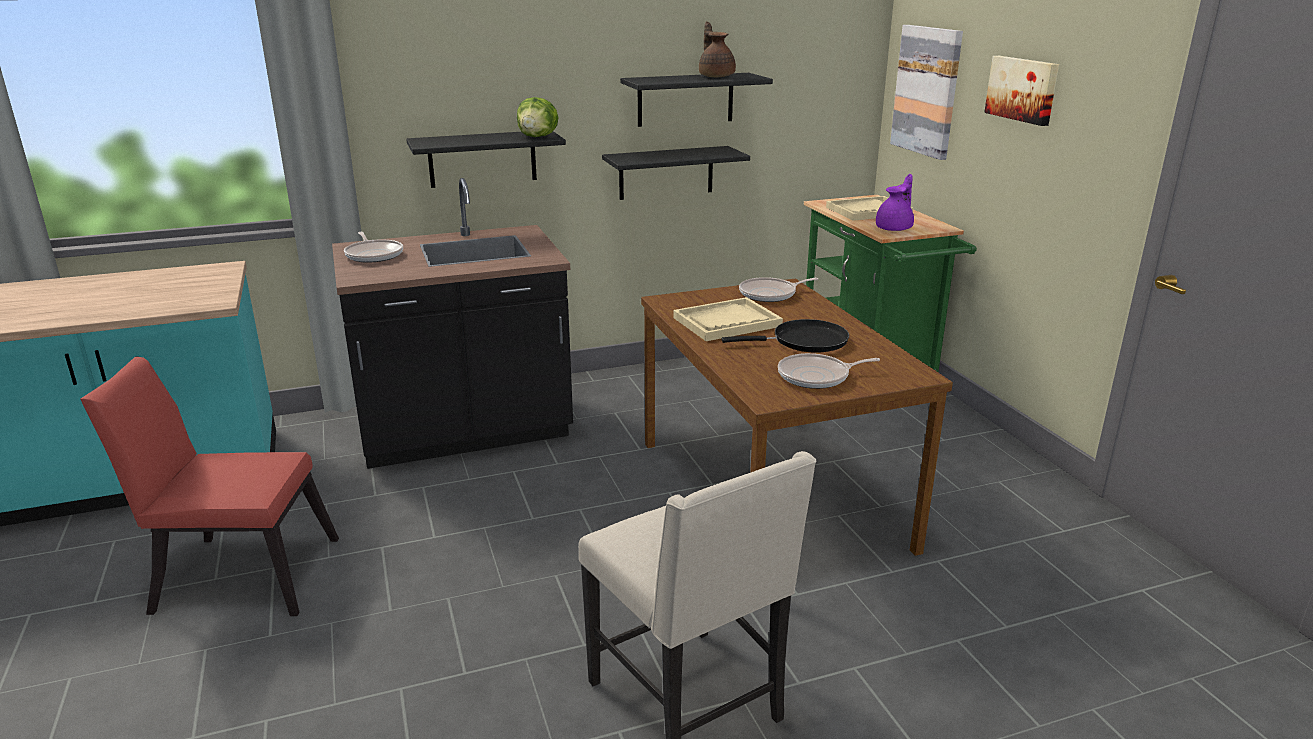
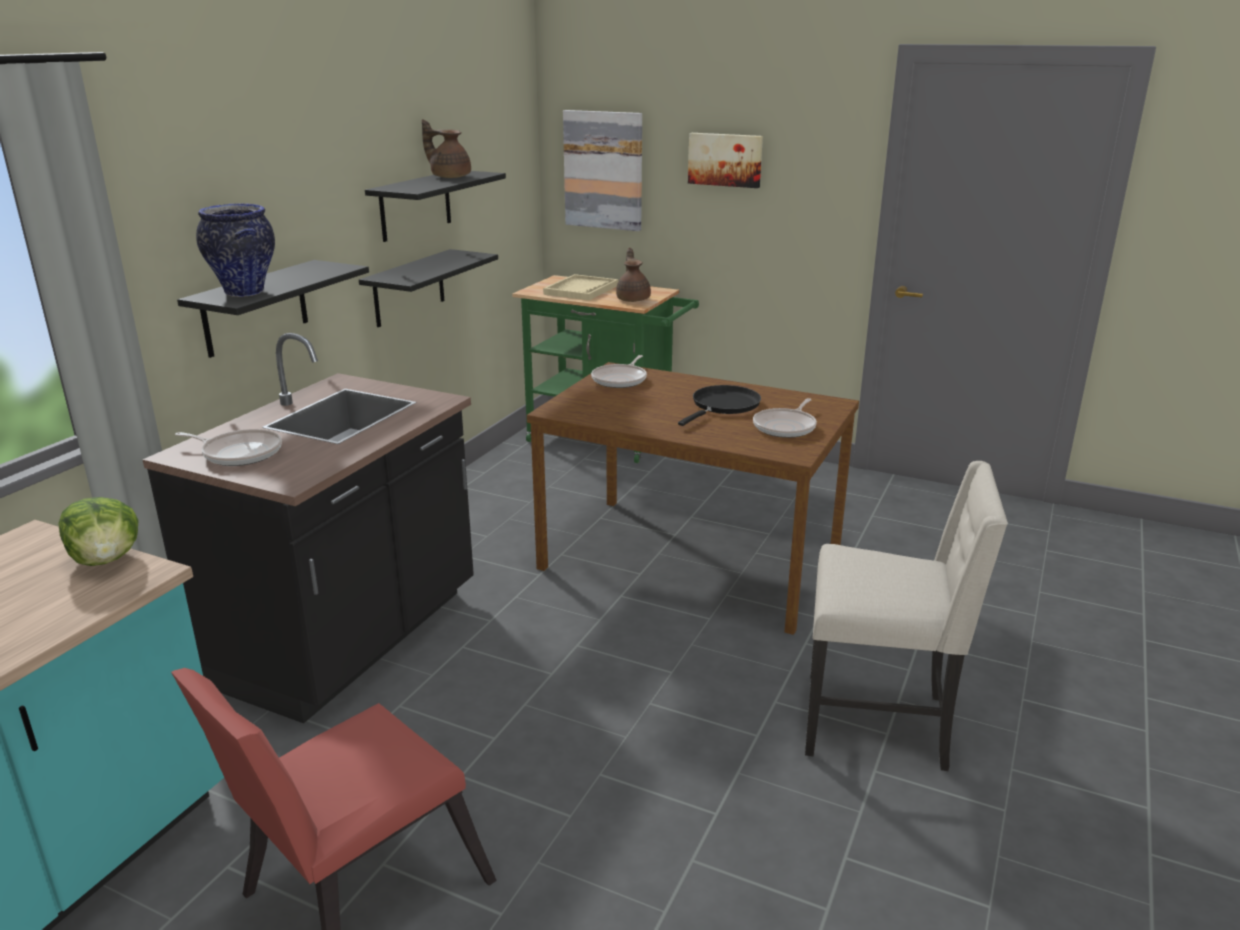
camera: 45 degrees left, 0 degrees up
lettuce [517,97,559,137] -> lettuce moved to [58,497,139,566]
beige tray [673,297,783,341] -> none
purple teapot [876,174,914,231] -> brown teapot [616,248,651,302]
none -> vase [196,204,275,297]

